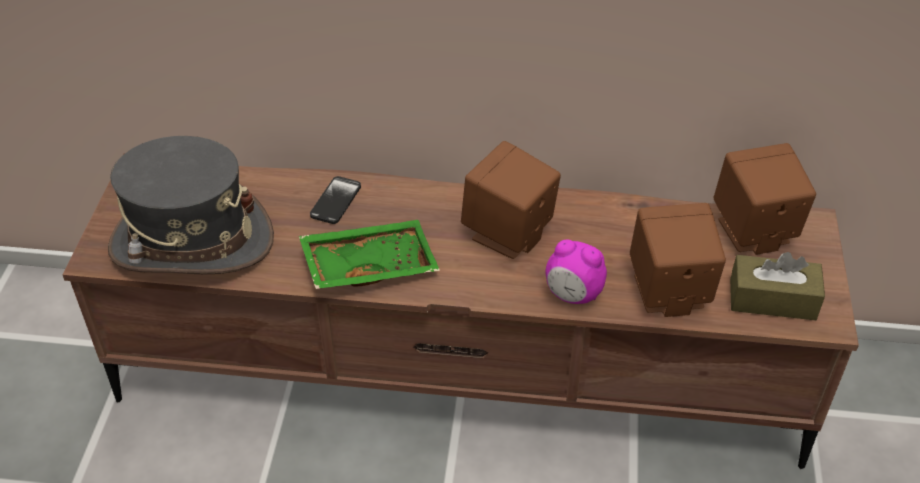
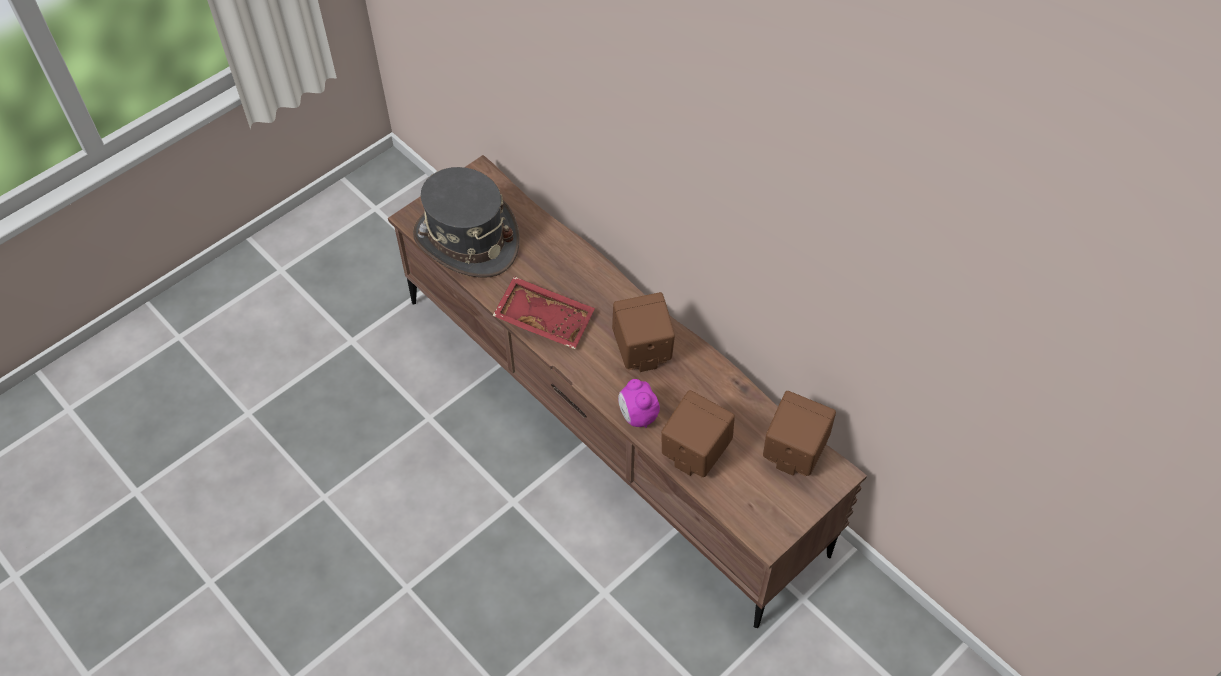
camera: 40 degrees right, 10 degrees up
green tray [299,220,440,289] -> red tray [493,276,595,349]
phone [310,176,361,224] -> none
brown tissue box [730,252,825,320] -> none

